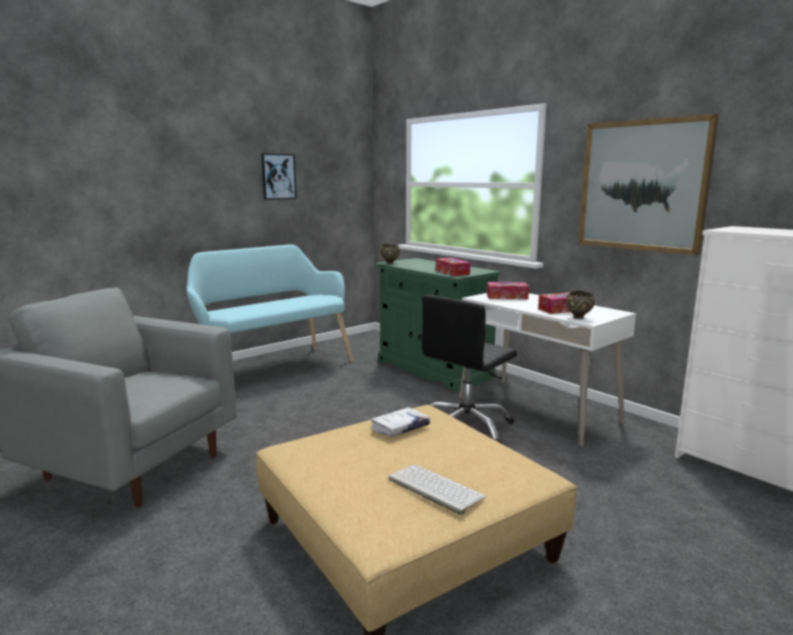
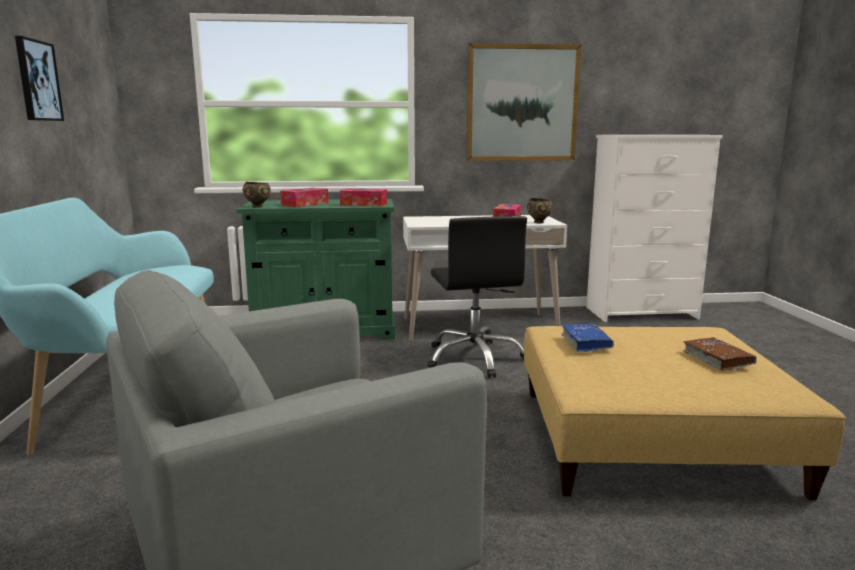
camera: 55 degrees left, 0 degrees up
white book [370,407,430,437] -> blue book [562,323,614,352]
keyboard [388,465,486,515] -> brown book [683,337,757,371]
tissue box [487,282,529,299] -> tissue box moved to [280,188,328,207]

